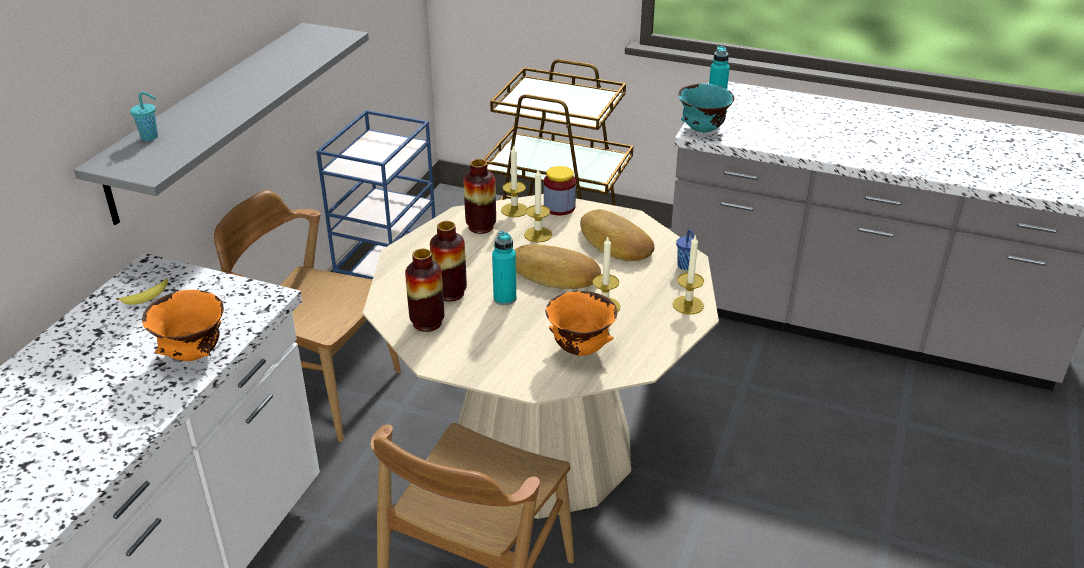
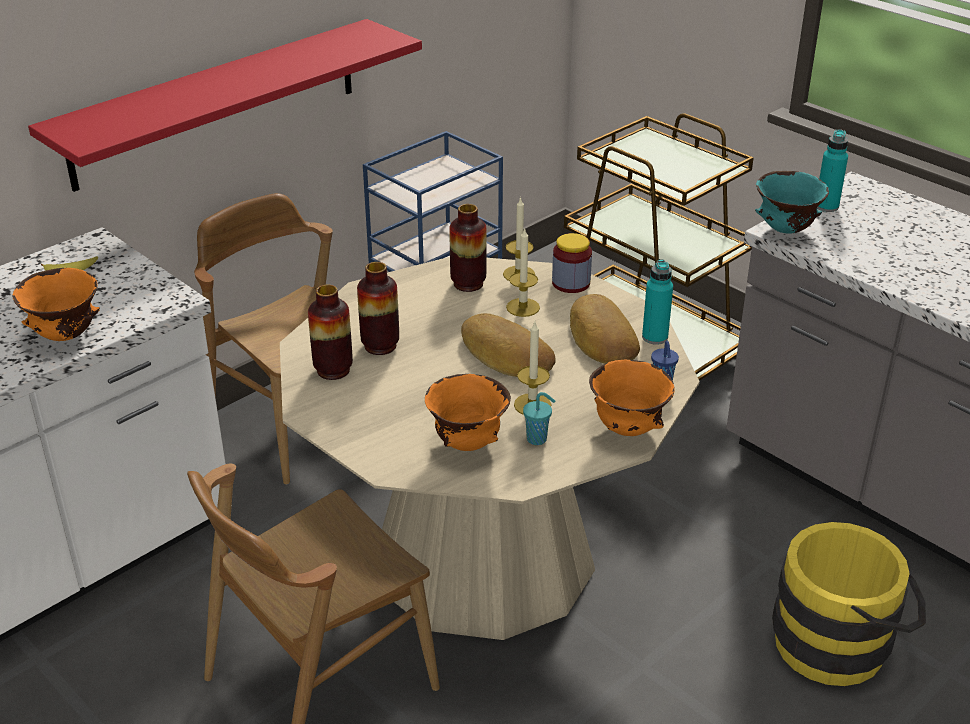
camera: 25 degrees right, 0 degrees up
grey shelf [74,23,369,225] -> red shelf [28,19,422,192]
turquoise cup [130,92,158,141] -> turquoise cup moved to [523,392,555,445]
turquoise bottle [492,231,516,305] -> turquoise bottle moved to [642,259,673,345]
candle [673,234,704,314] -> orange bowl [589,360,675,436]
none -> yellow bucket [772,520,926,686]

